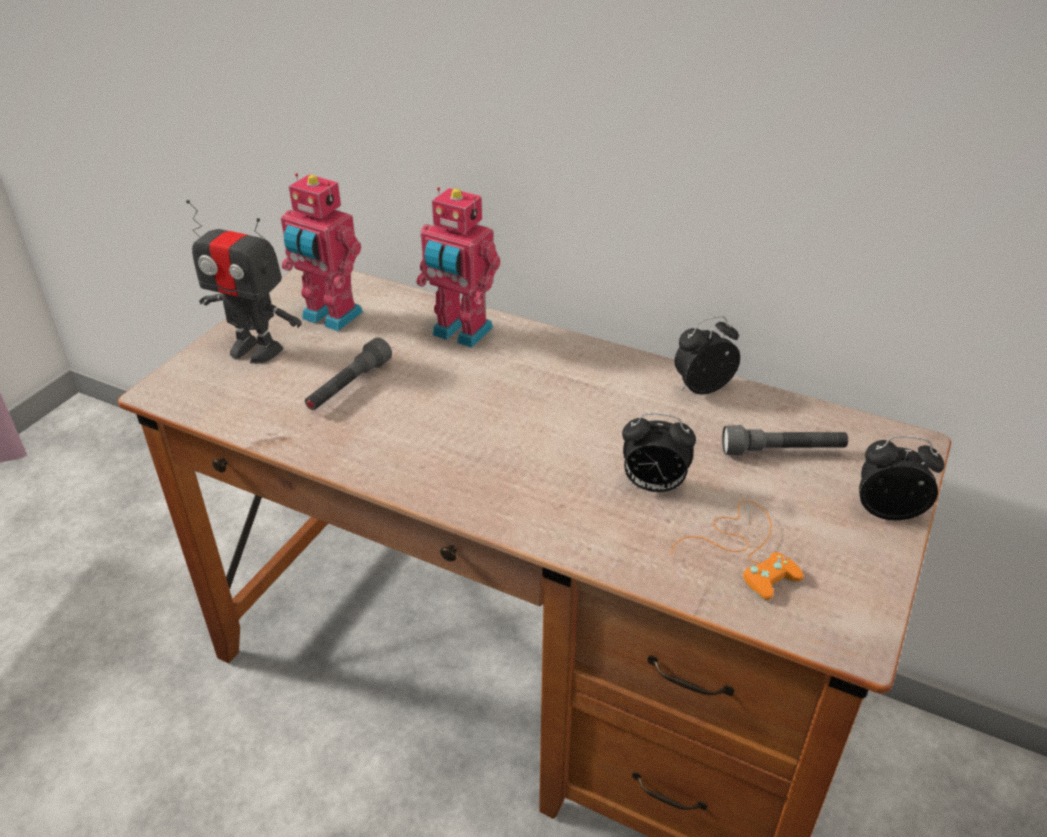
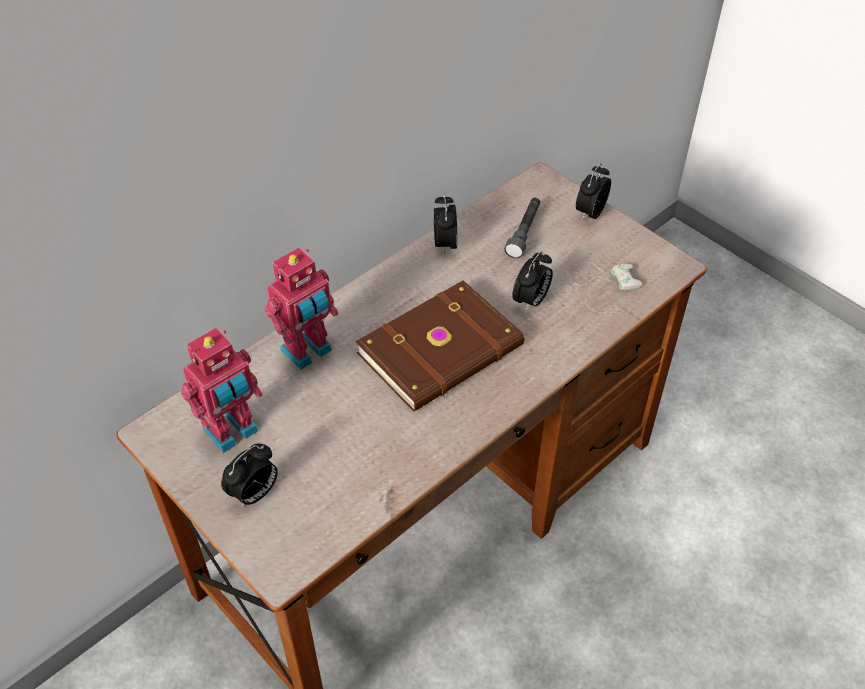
camera: 70 degrees left, 10 degrees up
toy robot [186,200,302,364] -> alarm clock [221,443,278,507]
grey flashlight [305,338,392,410] -> none
orange game controller [671,500,804,601] -> white game controller [564,260,642,312]
none -> brown book [356,280,524,412]

